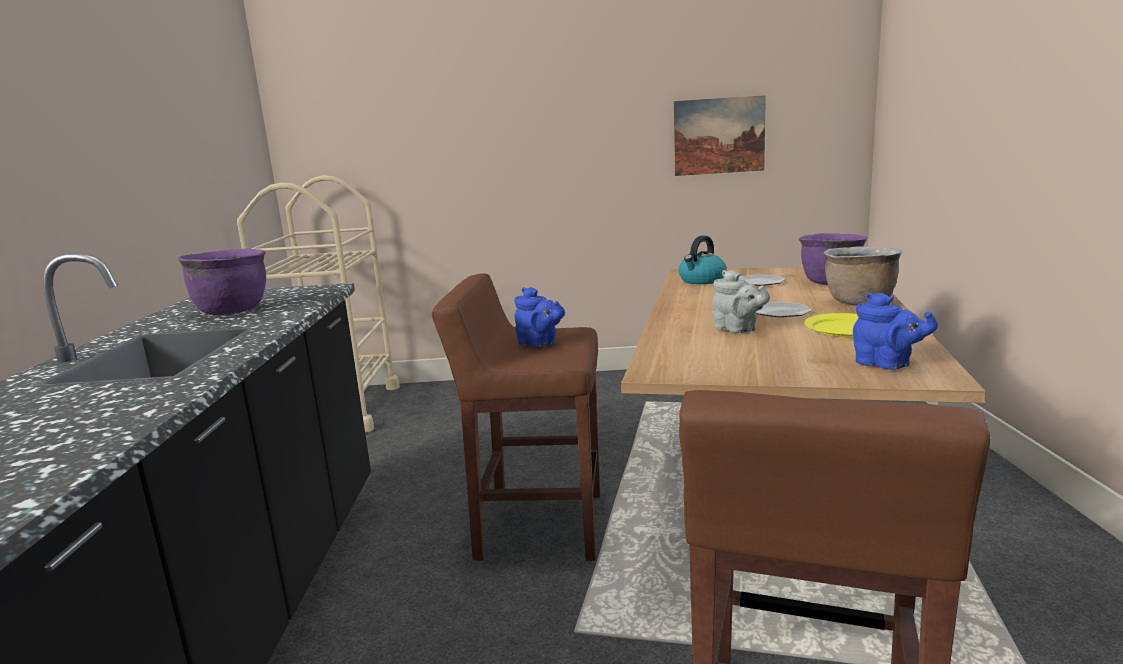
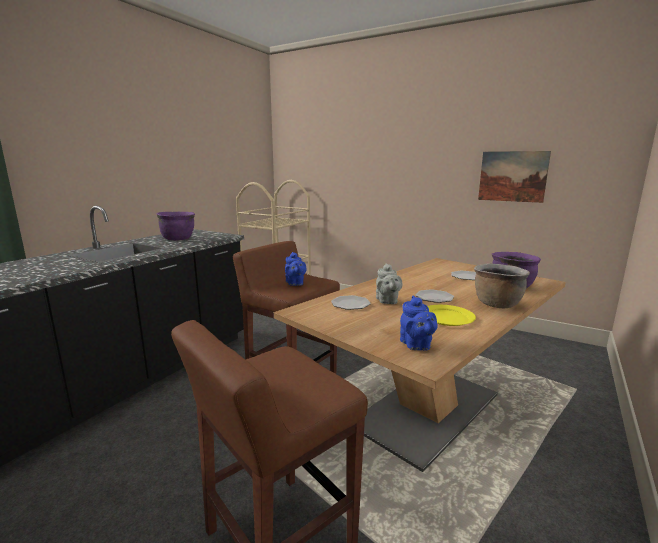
camera: 30 degrees right, 0 degrees up
kettle [678,236,727,284] -> none
none -> plate [331,295,371,310]

